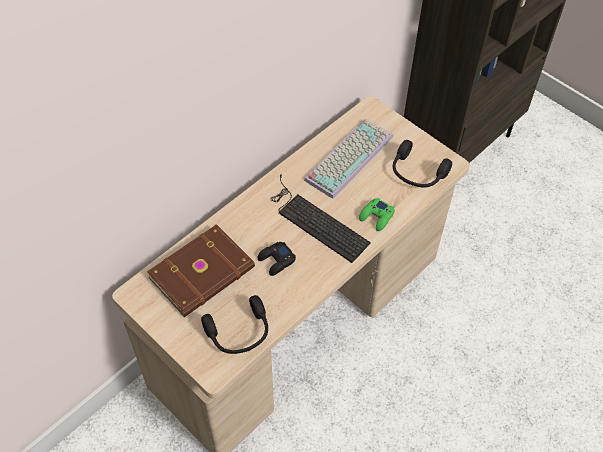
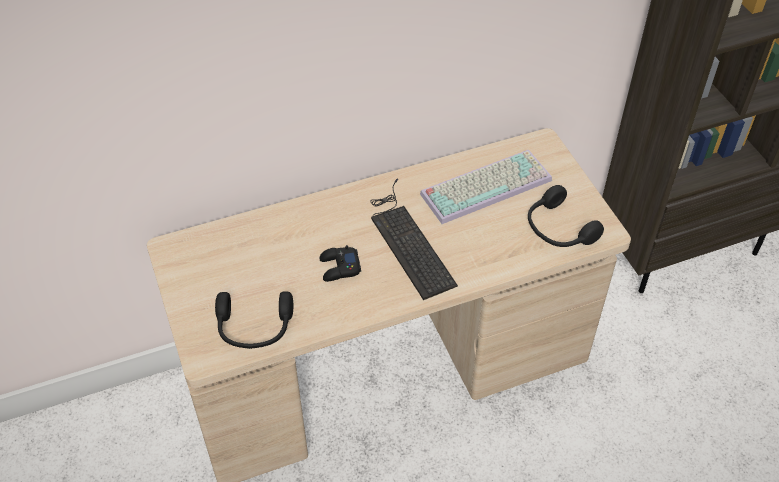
camera: 25 degrees right, 5 degrees down
brown book [147,224,255,317] -> none
green game controller [359,198,395,231] -> none

